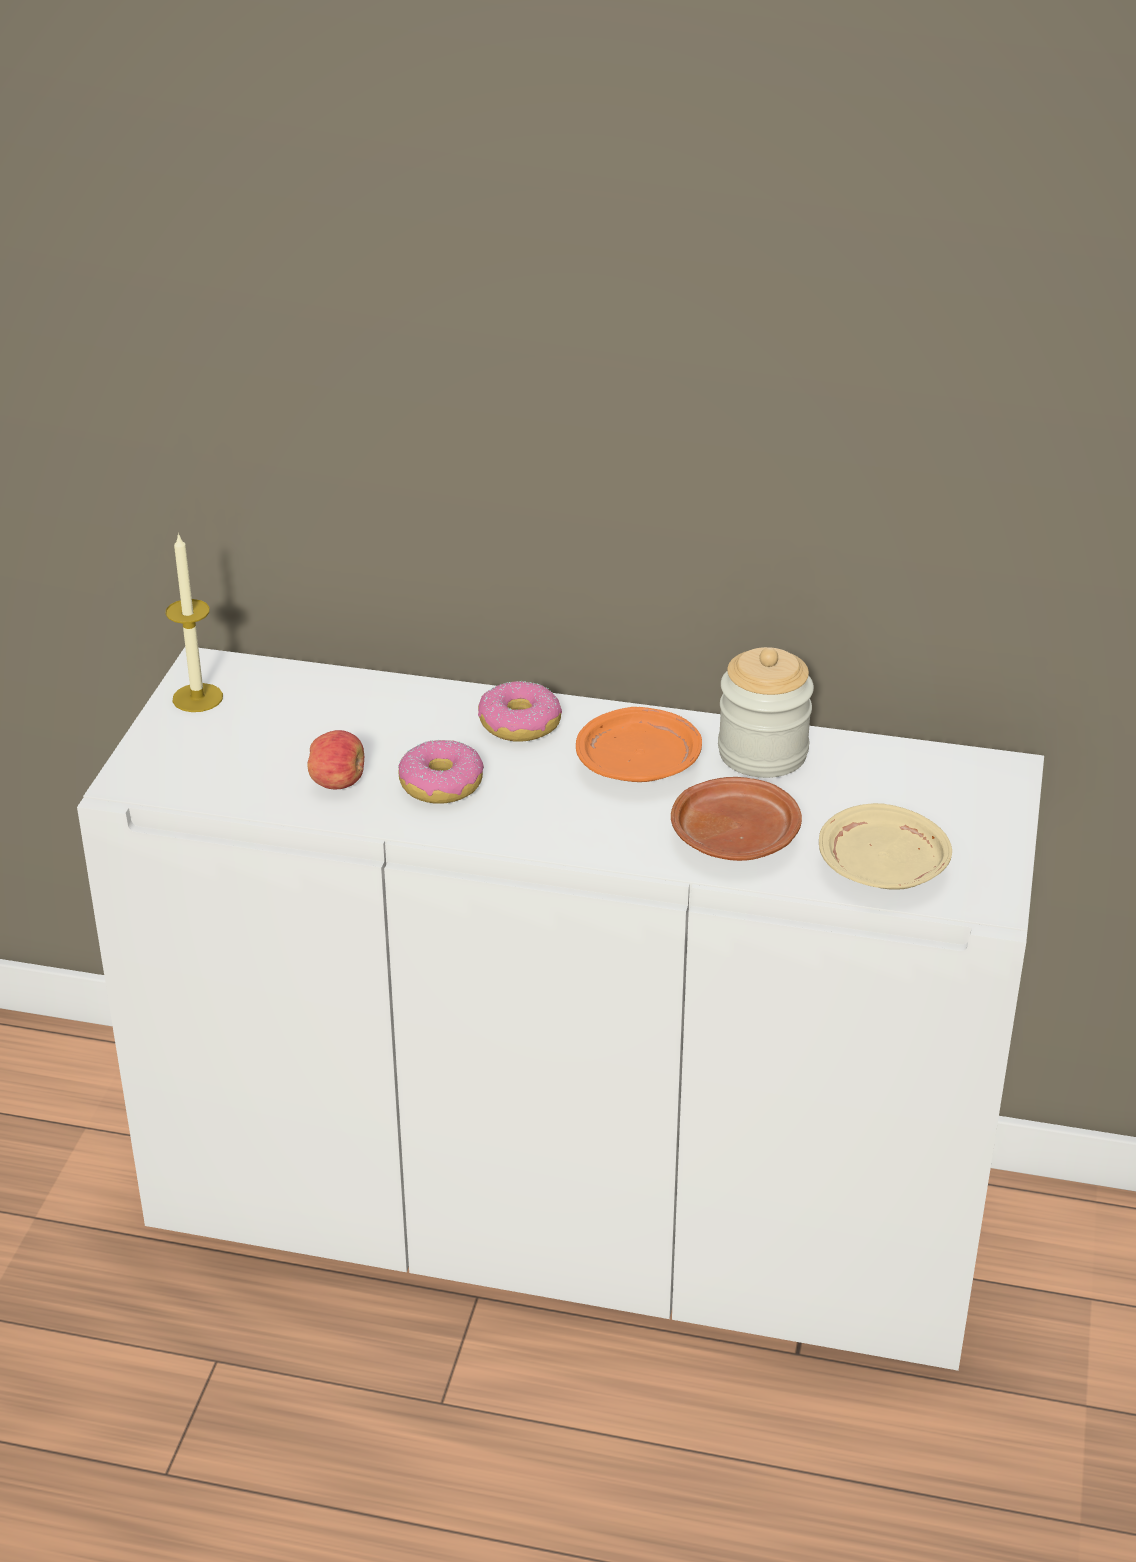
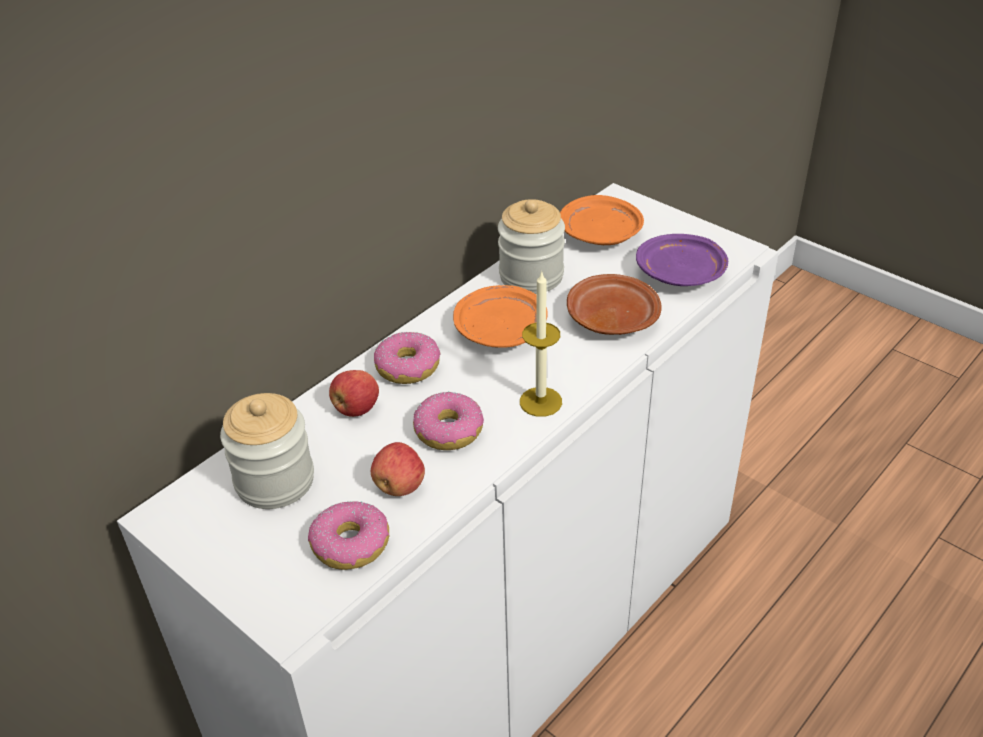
camera: 60 degrees left, 5 degrees up
candle [165,533,223,712] -> candle moved to [520,270,562,417]
beige plate [819,803,952,890] -> purple plate [636,234,728,286]
none -> jar [220,393,314,509]
none -> donut [308,501,389,570]
none -> apple [329,370,379,417]
none -> orange plate [560,195,644,245]

